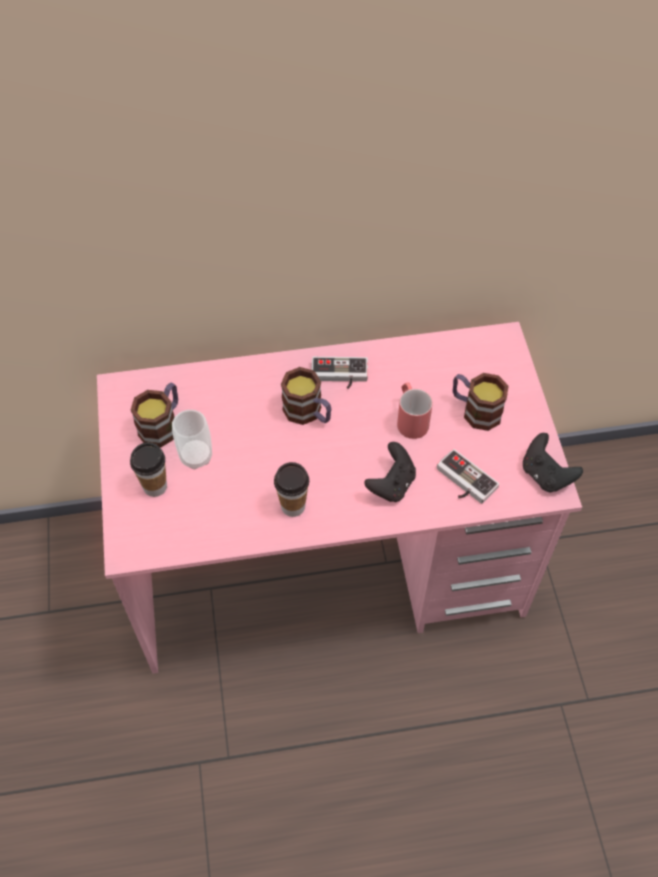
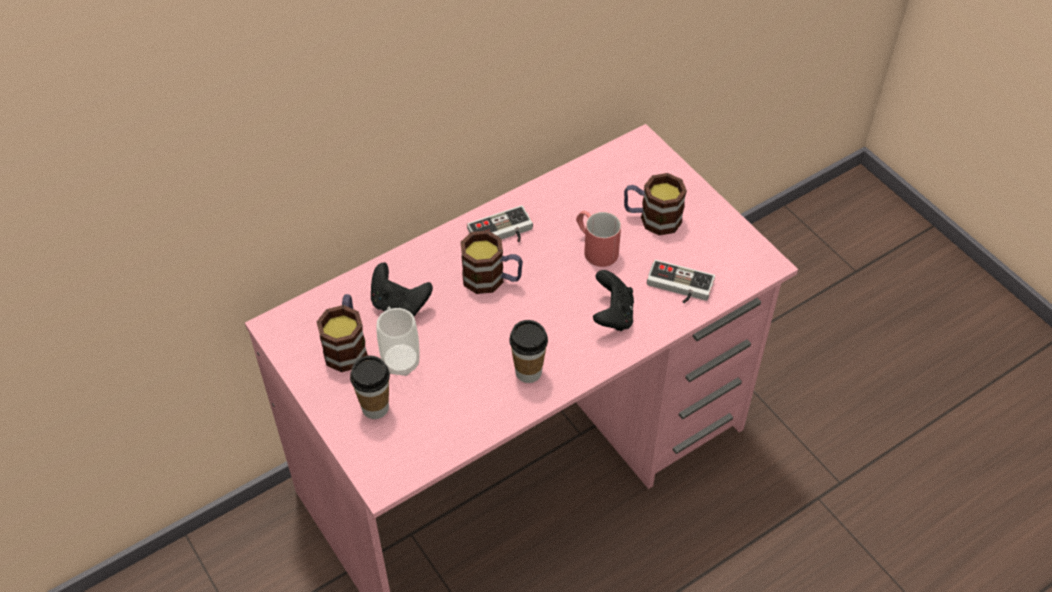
camera: 25 degrees left, 5 degrees down
black game controller [523,433,583,493] -> black game controller moved to [371,262,433,316]

